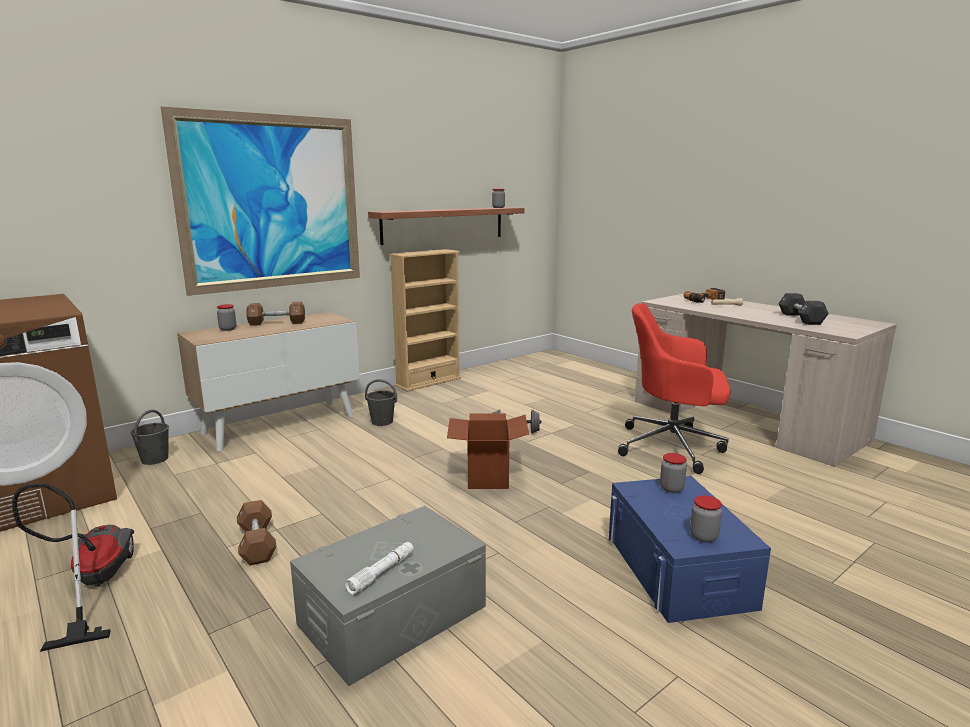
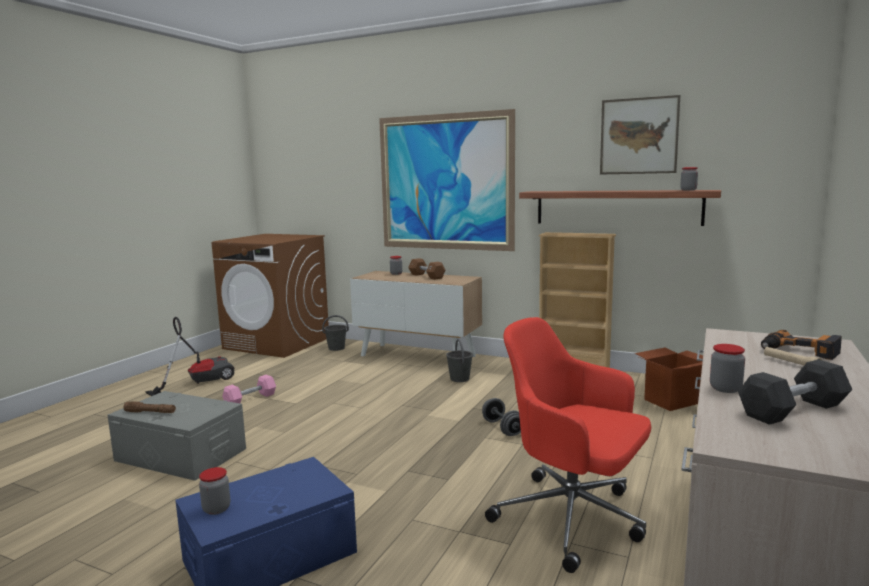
camera: 65 degrees right, 5 degrees down
brown dumbbell [237,500,276,565] -> pink dumbbell [222,375,276,403]
white flashlight [345,542,414,594] -> brown flashlight [123,401,176,413]
cardboard box [447,413,529,489] -> cardboard box moved to [635,348,703,411]
red office chair [618,303,731,474] -> red office chair turned 45 degrees counterclockwise [485,317,651,573]
jar [660,453,687,493] -> jar moved to [710,344,745,393]
none -> picture [600,95,680,175]

